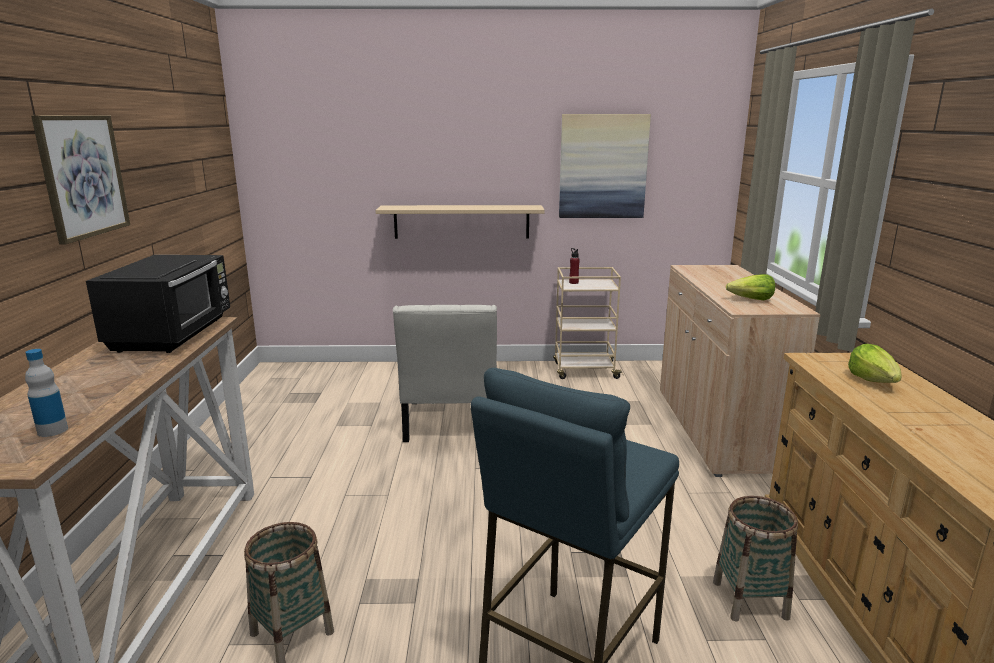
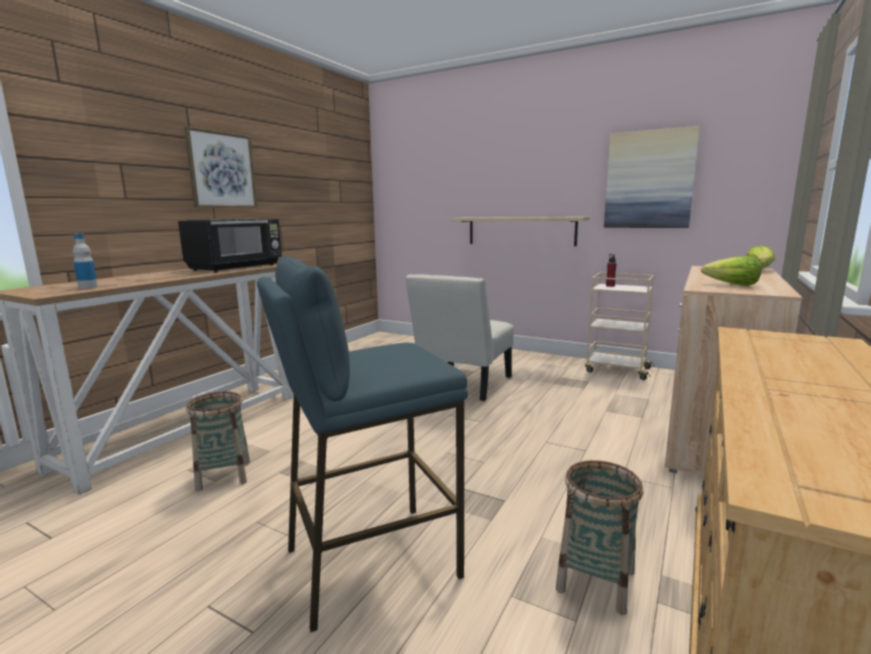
camera: 30 degrees right, 5 degrees down
lettuce [848,344,902,383] -> lettuce moved to [746,246,775,268]

